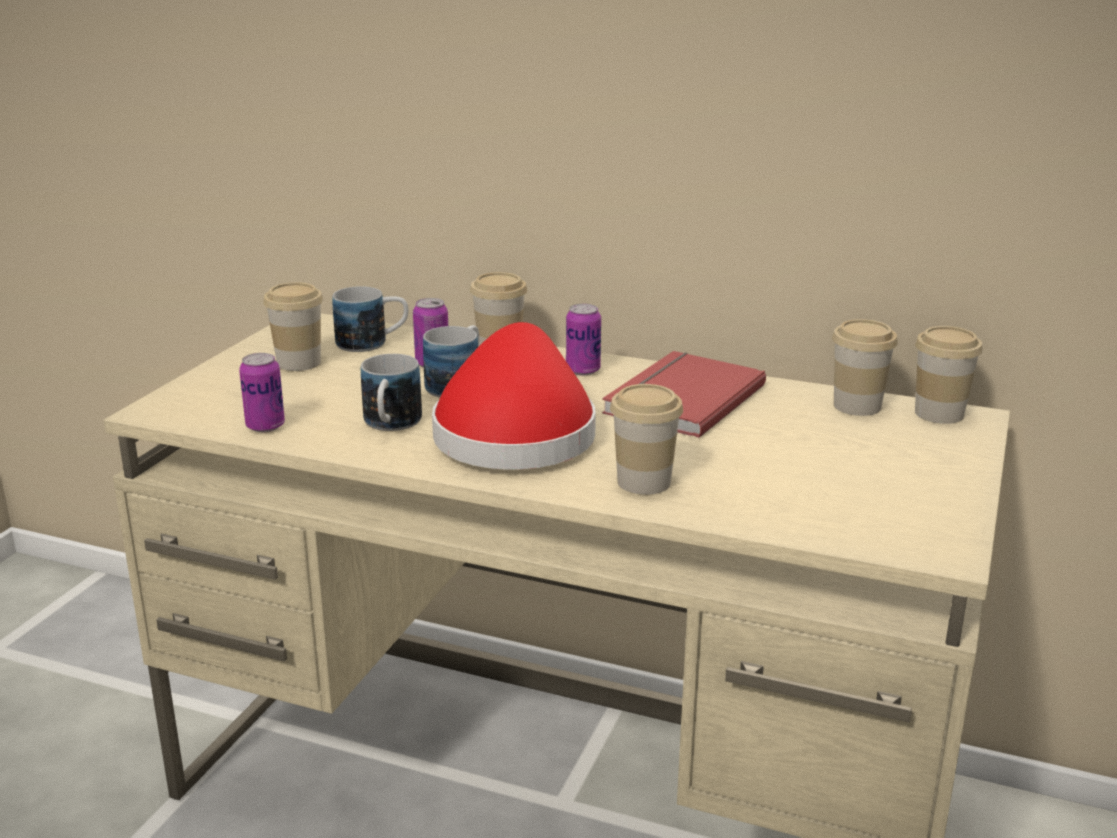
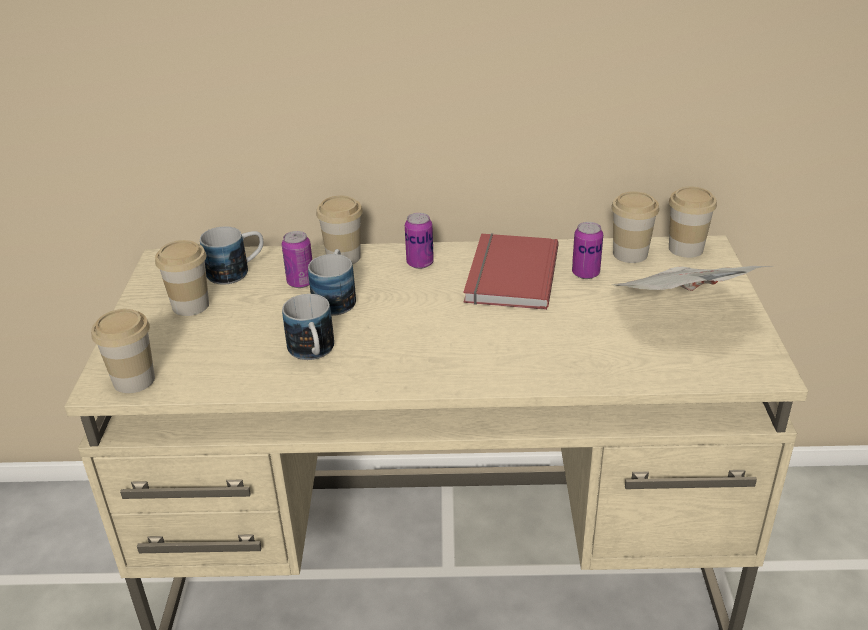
camera: 20 degrees left, 10 degrees up
can [239,353,285,432] -> can moved to [572,222,603,279]
red hat [432,322,596,470] -> none
cup [610,384,683,495] -> cup moved to [91,309,155,393]
none -> newspaper [611,266,770,291]

